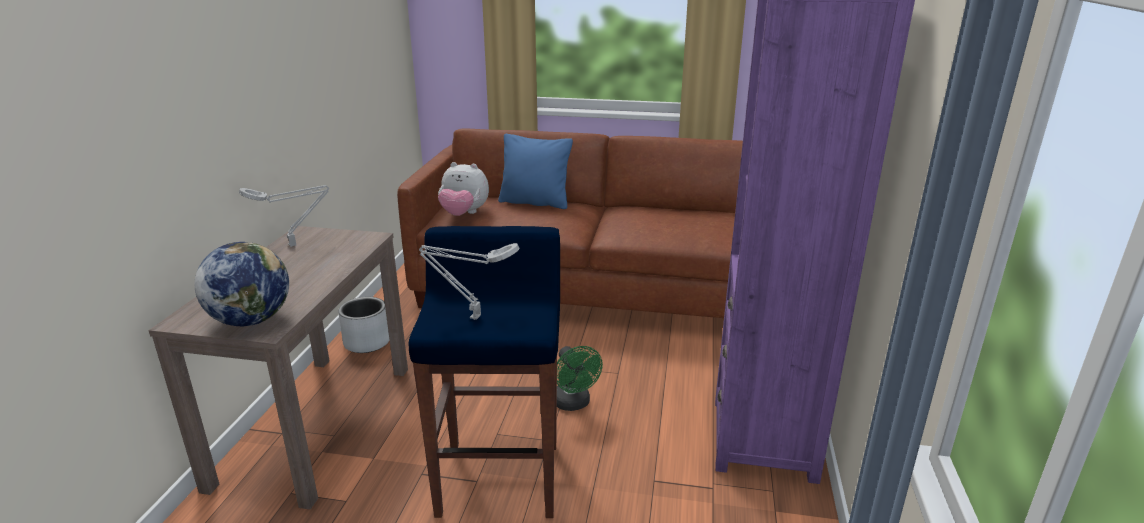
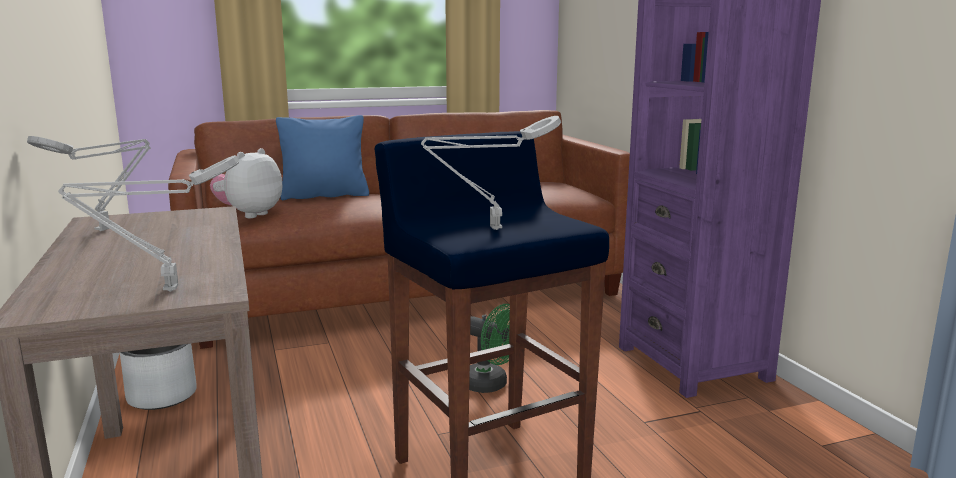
camera: 30 degrees left, 10 degrees down
globe [195,242,289,326] -> grey table lamp [58,155,240,292]
plush toy [438,162,489,216] -> plush toy turned 135 degrees clockwise [210,148,282,218]

